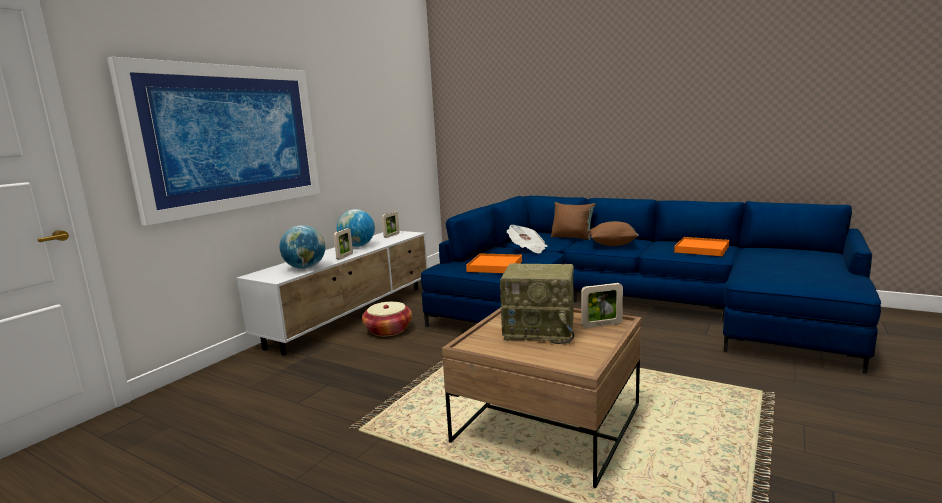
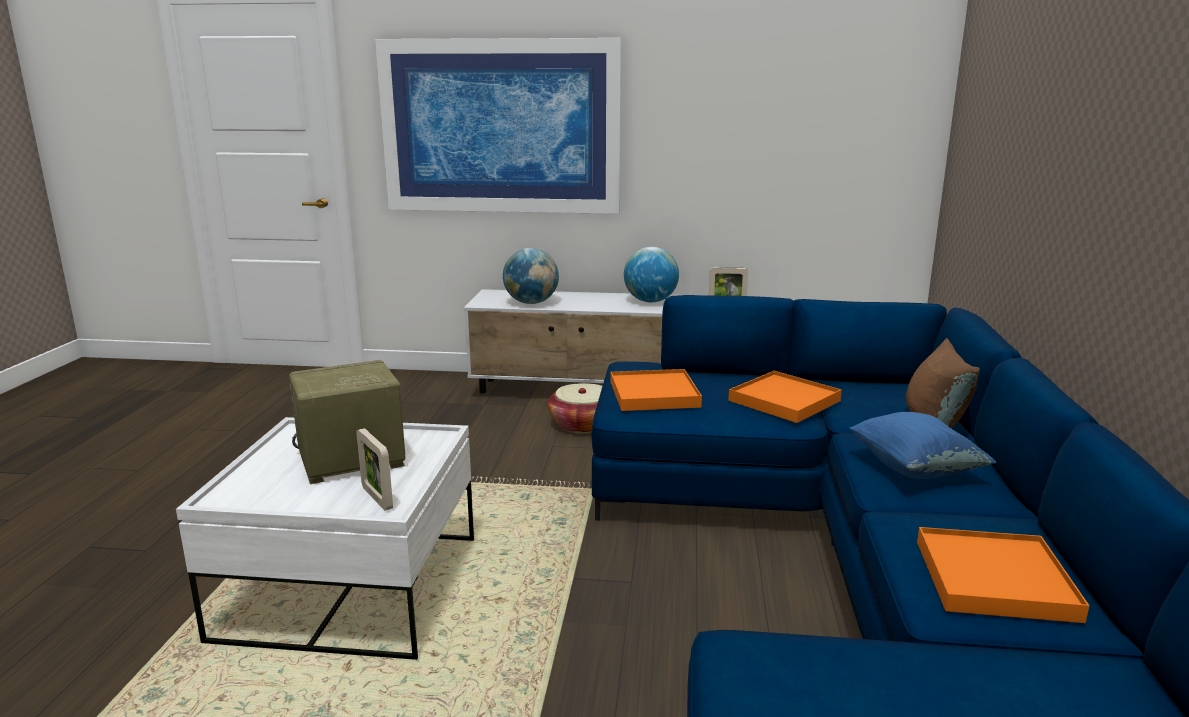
camera: 65 degrees right, 5 degrees up
picture frame [334,228,353,260] -> none
brown coffee table [442,307,641,488] -> white coffee table [176,417,474,660]
radio [500,263,574,344] -> radio turned 75 degrees clockwise [289,360,406,484]
newspaper [507,225,548,253] -> orange tray [728,371,842,423]
brown pillow [589,221,639,246] -> blue pillow [850,412,996,479]

